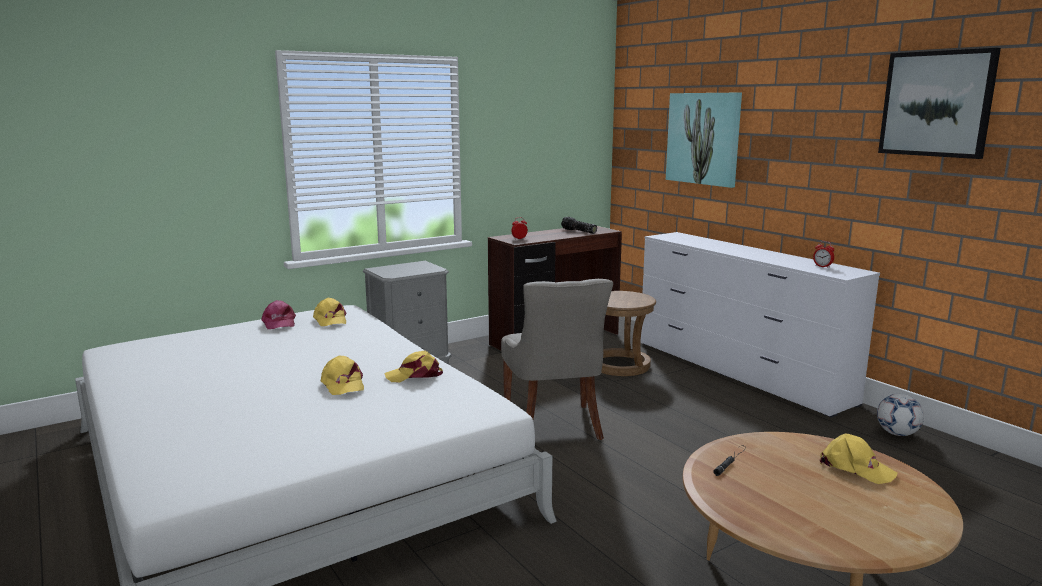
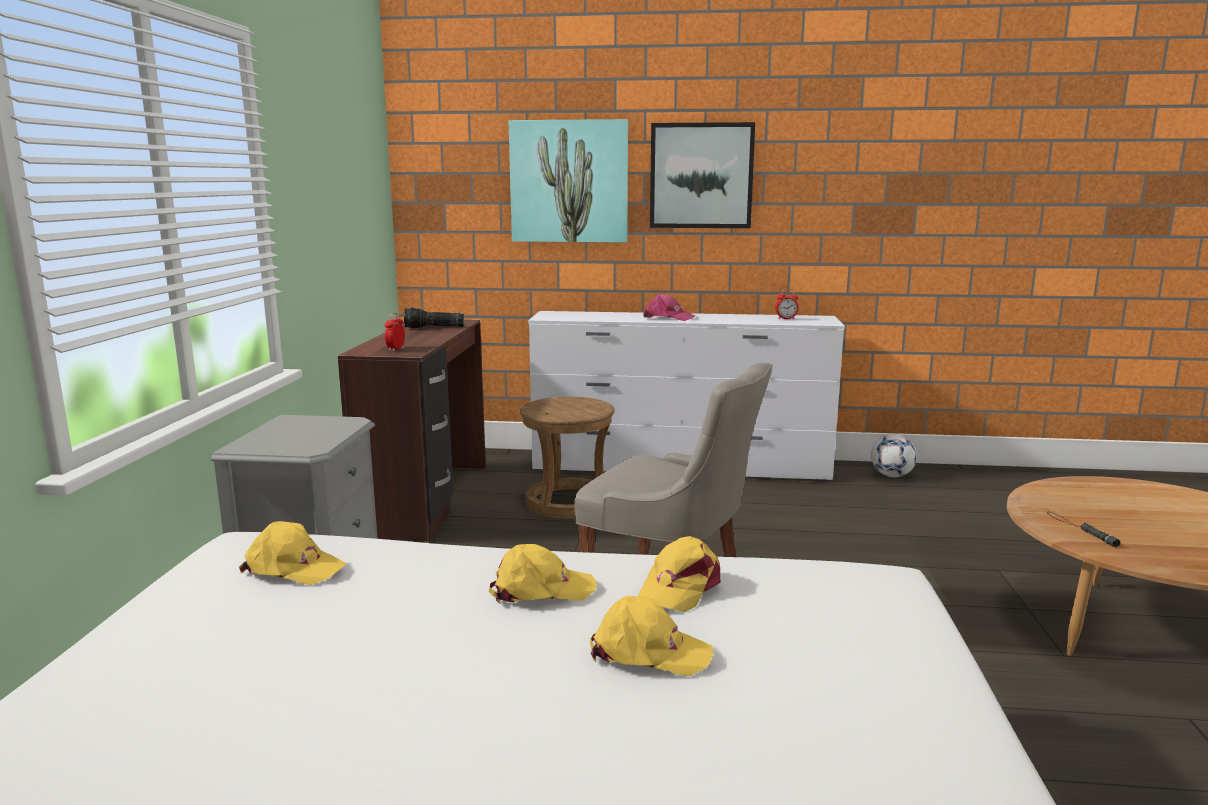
camera: 50 degrees left, 0 degrees up
pink cap [261,300,296,329] -> pink cap moved to [643,294,695,321]
yellow cap [820,433,898,484] -> yellow cap moved to [489,544,597,604]
picture [878,48,1001,159] -> picture moved to [650,122,755,228]

